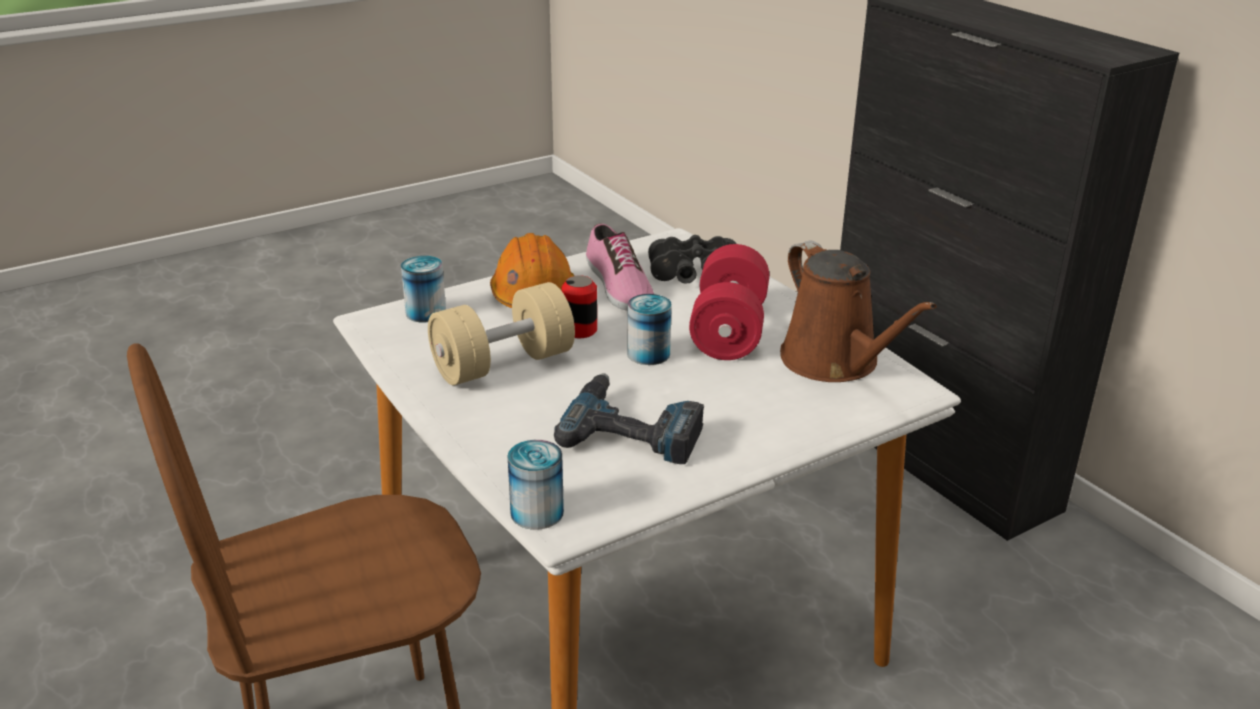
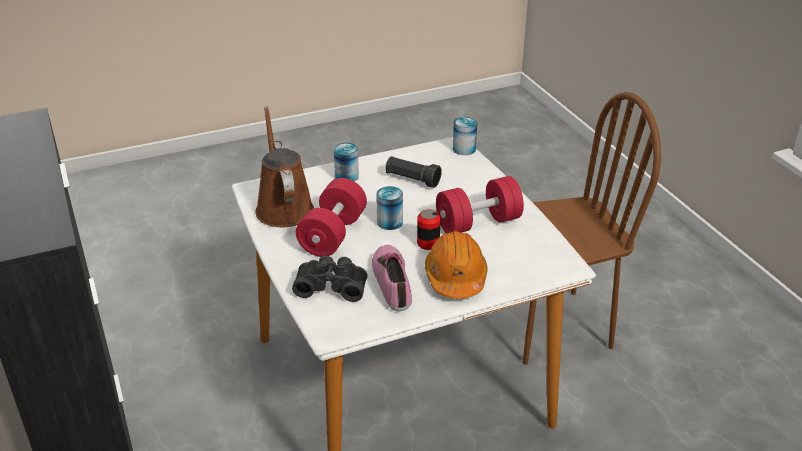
camera: 170 degrees left, 5 degrees up
can [401,256,446,322] -> can moved to [333,143,359,182]
beige dumbbell [428,282,575,386] -> red dumbbell [436,176,524,233]
power drill [554,373,704,464] -> black flashlight [386,156,442,188]

